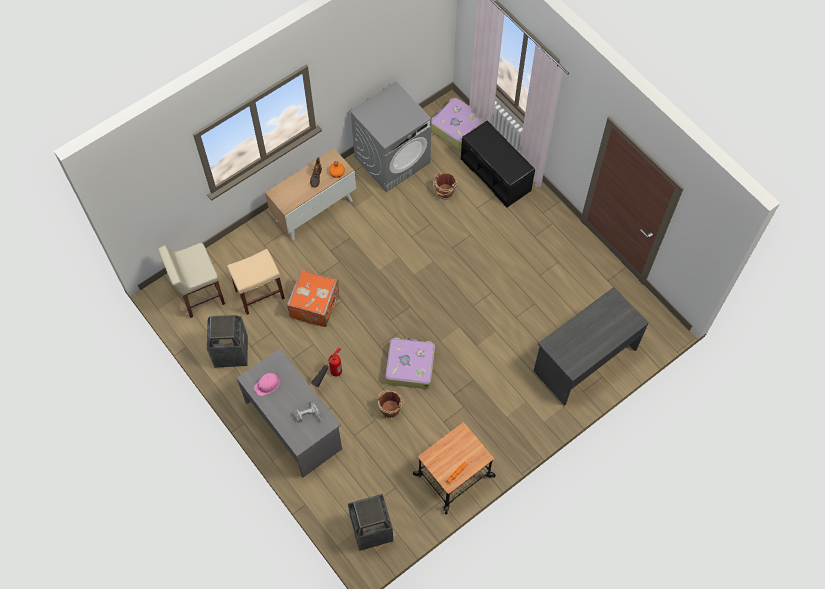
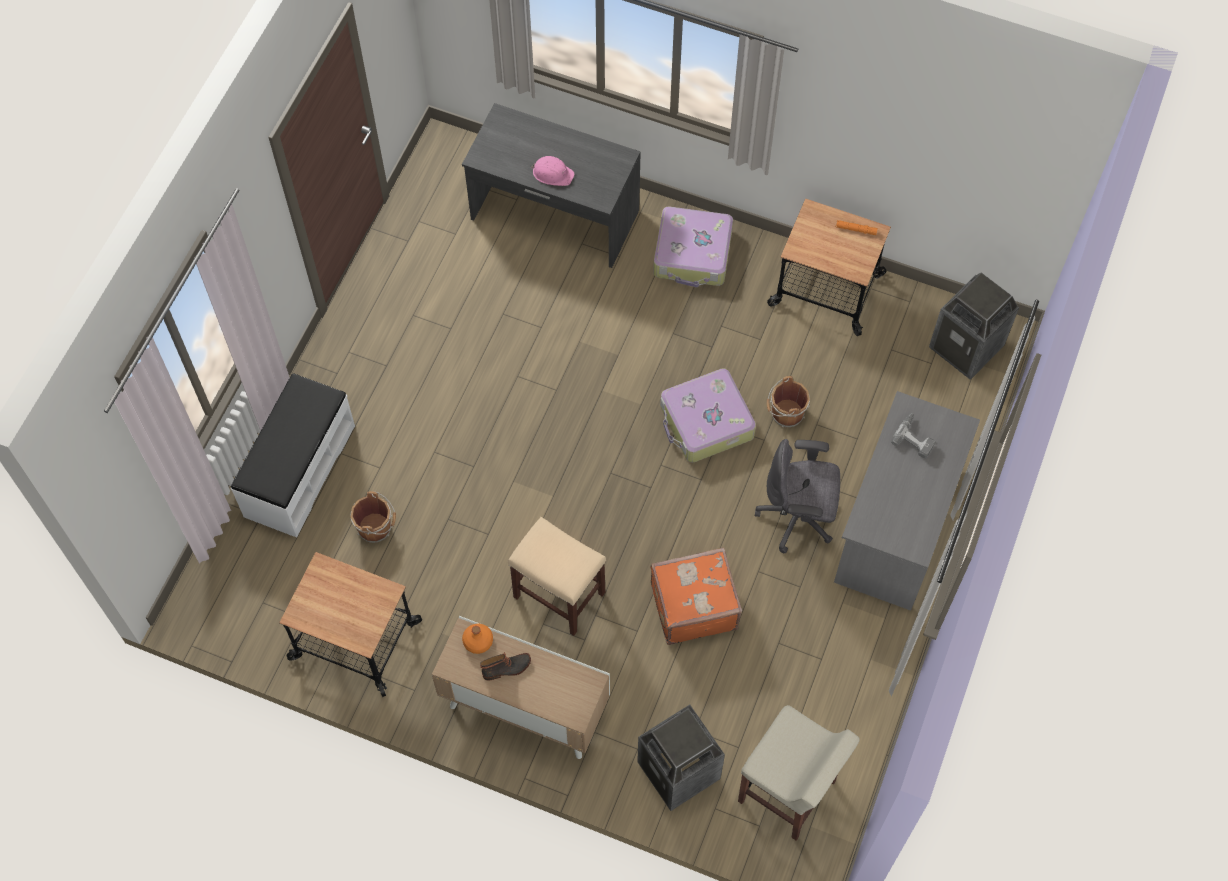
camera: 120 degrees left, 0 degrees up
trash can [207,315,248,368] -> trash can moved to [637,705,725,811]
beige stool [227,249,285,315] -> beige stool moved to [508,517,606,636]
pink hard hat [254,373,280,396] -> pink hard hat moved to [530,156,575,186]
fire extinguisher [311,347,342,387] -> grey office chair [755,439,840,553]
grey washing machine [350,82,432,192] -> cart [279,552,422,697]
suitcase [431,98,481,149] -> suitcase moved to [653,207,733,287]
black bench [461,121,535,207] -> white bench [231,373,355,538]

